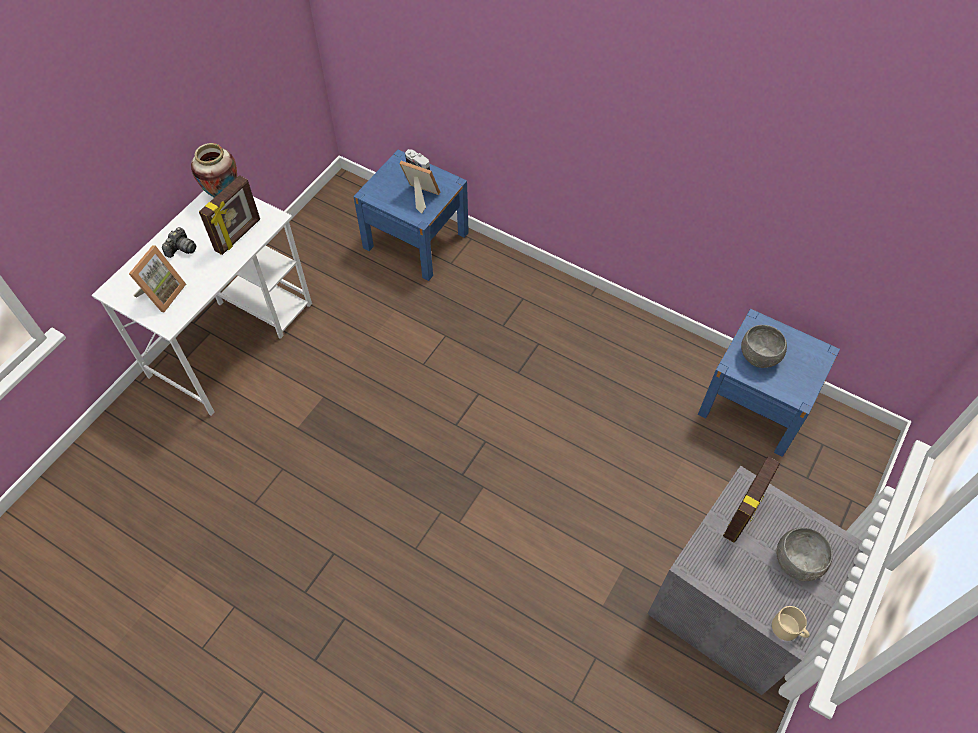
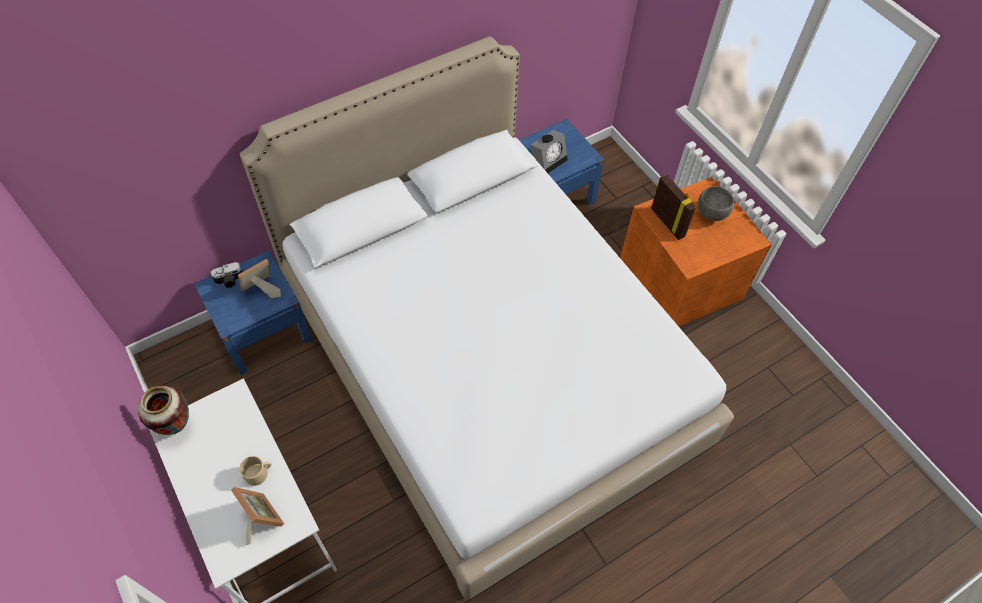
camera: 65 degrees left, 0 degrees up
camera [162,227,196,258] -> none
picture frame [199,175,260,255] -> none
grey storage box [647,466,863,695] -> orange storage box [620,177,772,326]
grey bowl [741,325,787,368] -> alarm clock [531,130,568,173]
beige mug [772,606,810,641] -> beige mug moved to [239,456,271,486]
none -> white bed [240,36,734,600]

